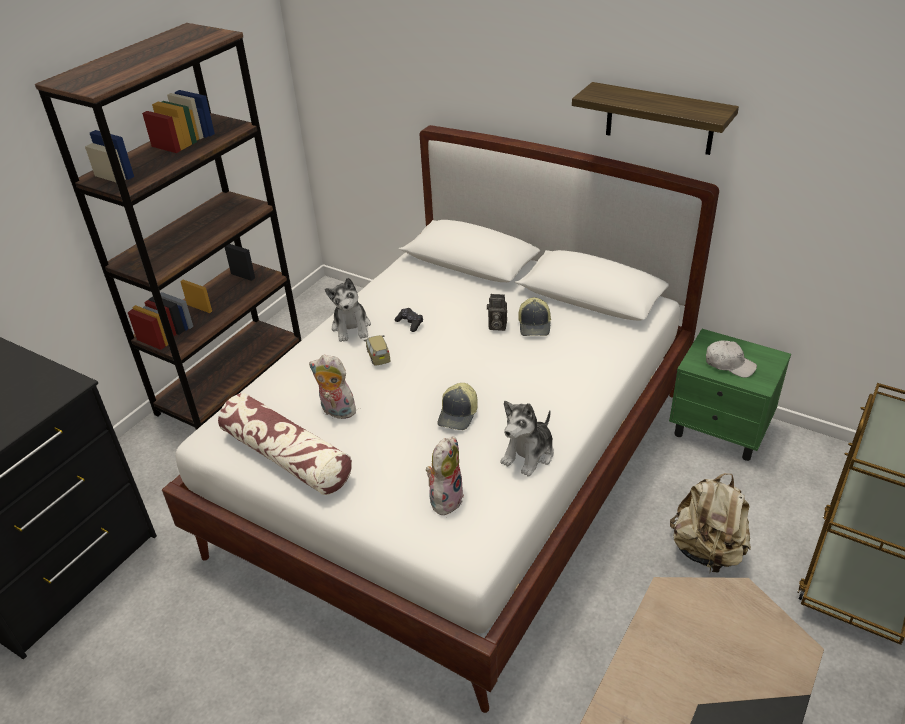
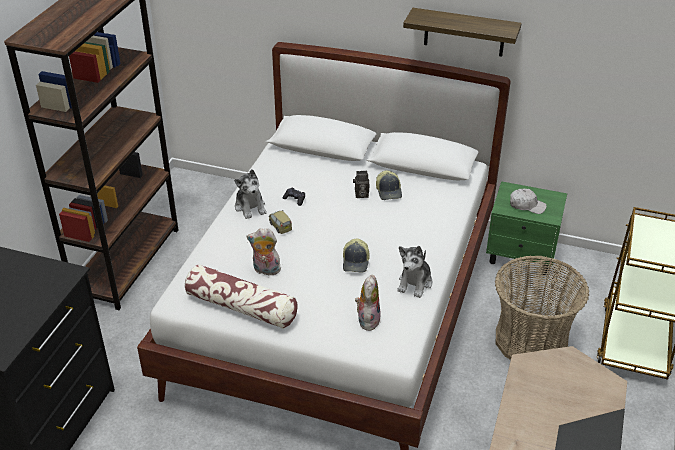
camera: 15 degrees left, 0 degrees up
beige backpack [670,473,751,573] -> basket [495,255,589,360]

